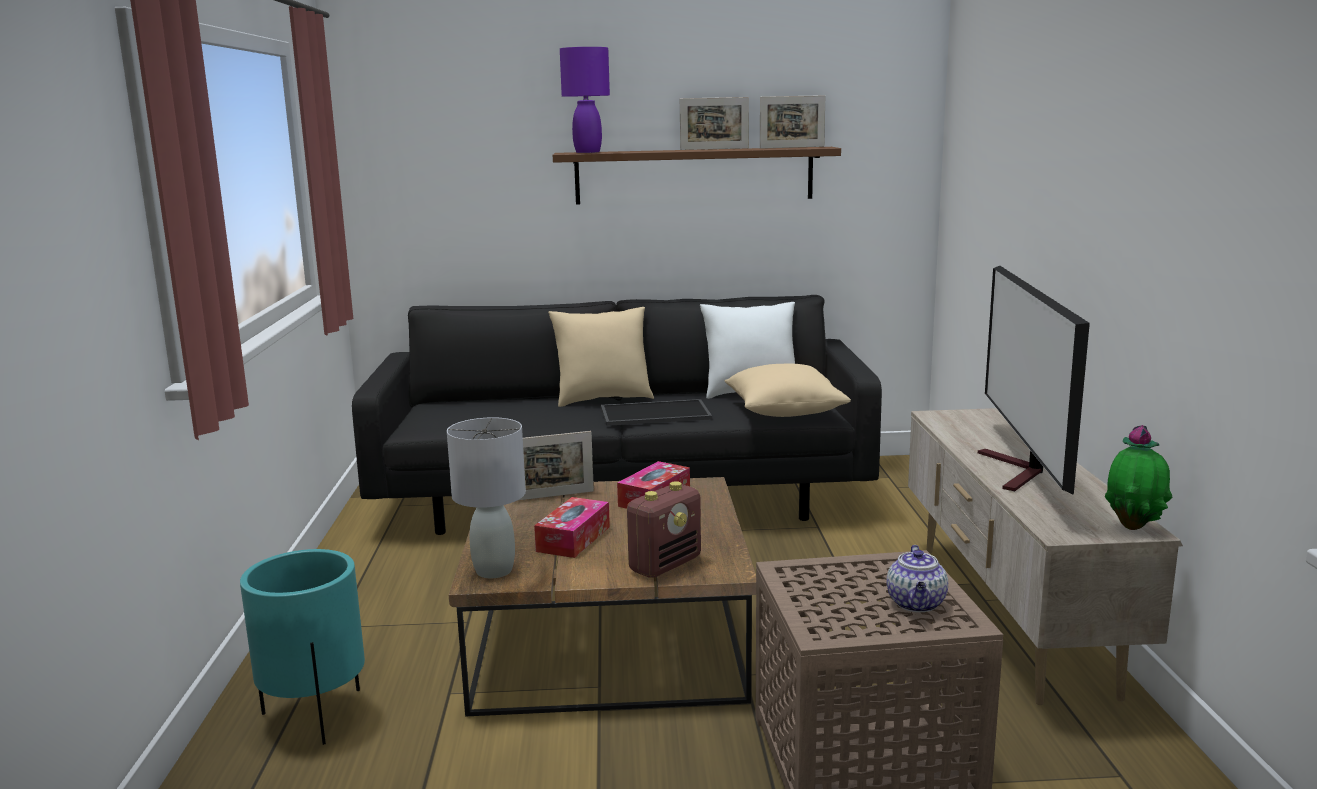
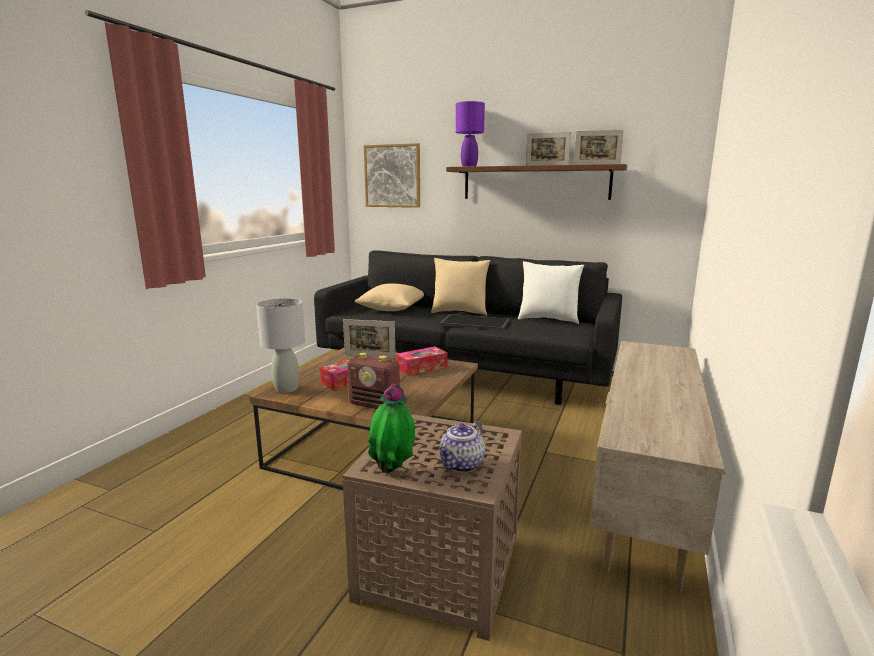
camera: 25 degrees right, 0 degrees up
turquoise planter [240,549,365,745] -> none
radio [627,481,701,578] -> radio turned 45 degrees clockwise [347,353,400,409]
beige pillow [724,364,851,417] -> beige pillow moved to [355,283,424,311]
television [978,266,1090,495] -> none
potted plant [1105,425,1173,530] -> potted plant moved to [367,384,415,473]
none -> picture [364,143,420,208]

